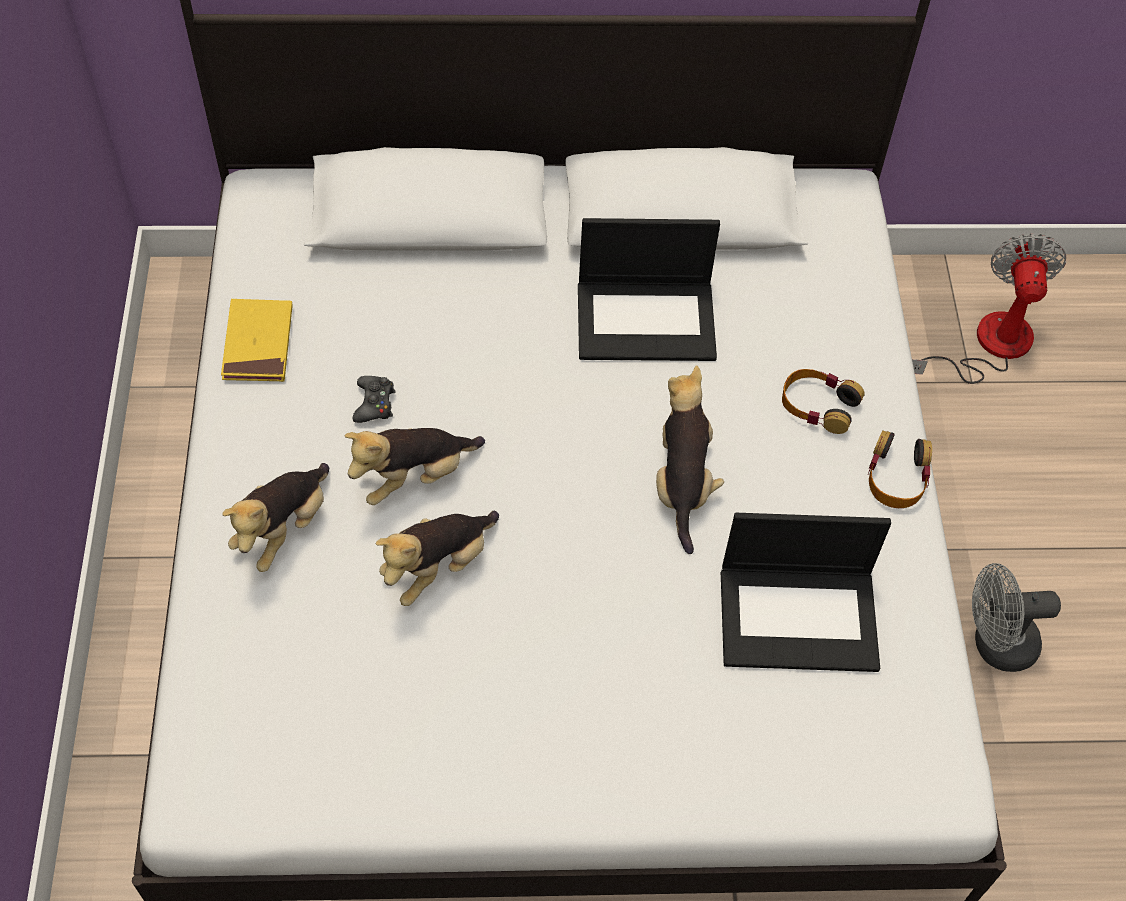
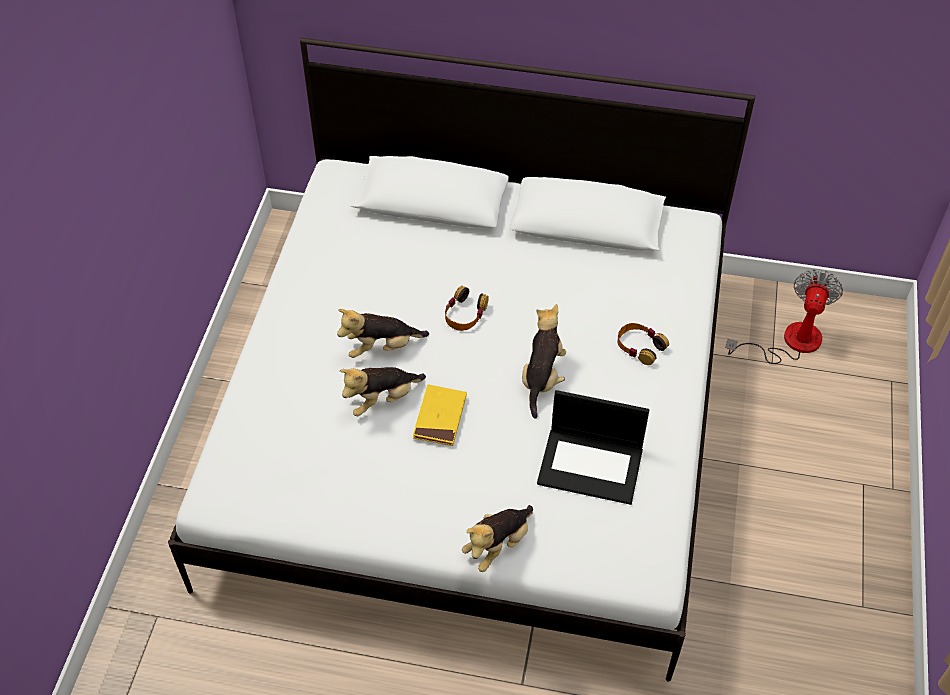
camera: 15 degrees right, 5 degrees down
yellow book [221,299,293,382] -> yellow book moved to [413,384,467,446]
plush toy [223,463,329,572] -> plush toy moved to [462,505,533,572]
black game controller [353,376,395,423] -> none
laptop [578,218,720,361] -> none
headphones [868,430,932,508] -> headphones moved to [445,286,489,331]
grey fan [972,563,1061,672] -> none

